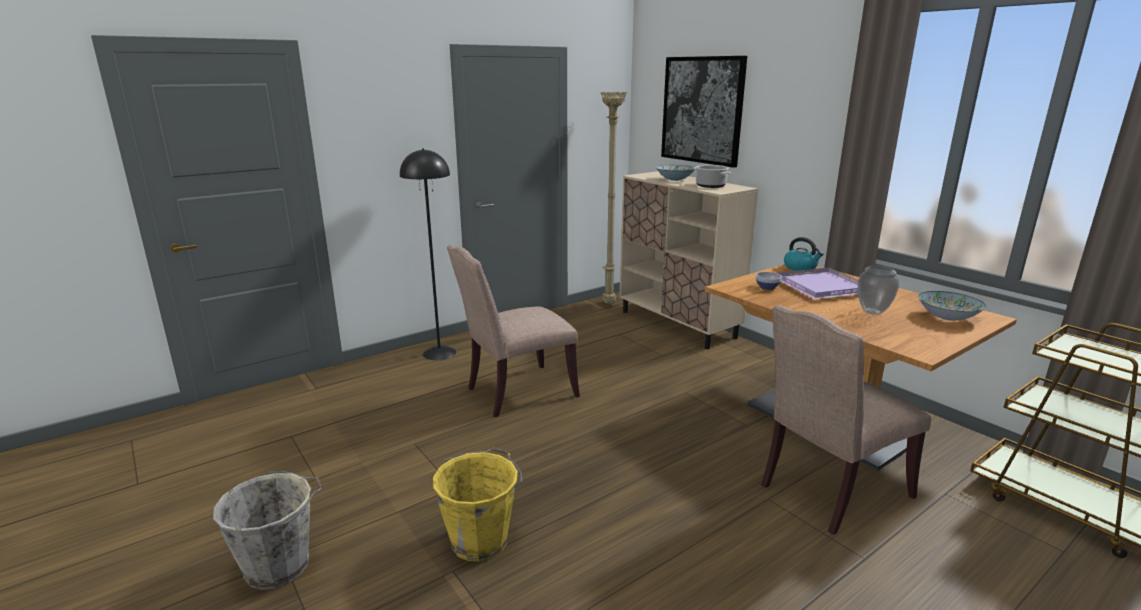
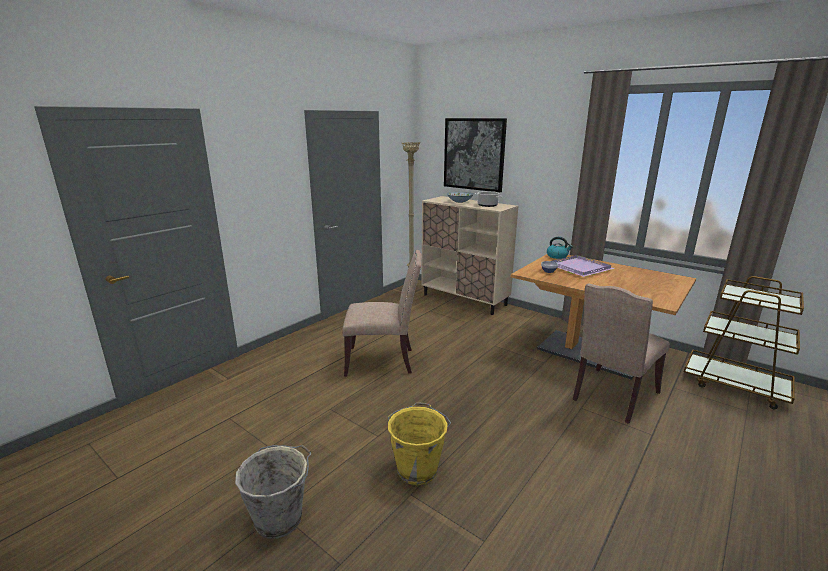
camera: 15 degrees left, 0 degrees up
black floor lamp [400,148,456,360] -> none
beige chair [447,245,580,417] -> beige chair turned 135 degrees counterclockwise [342,250,422,377]
vase [858,265,899,315] -> none
bowl [918,291,986,321] -> none

